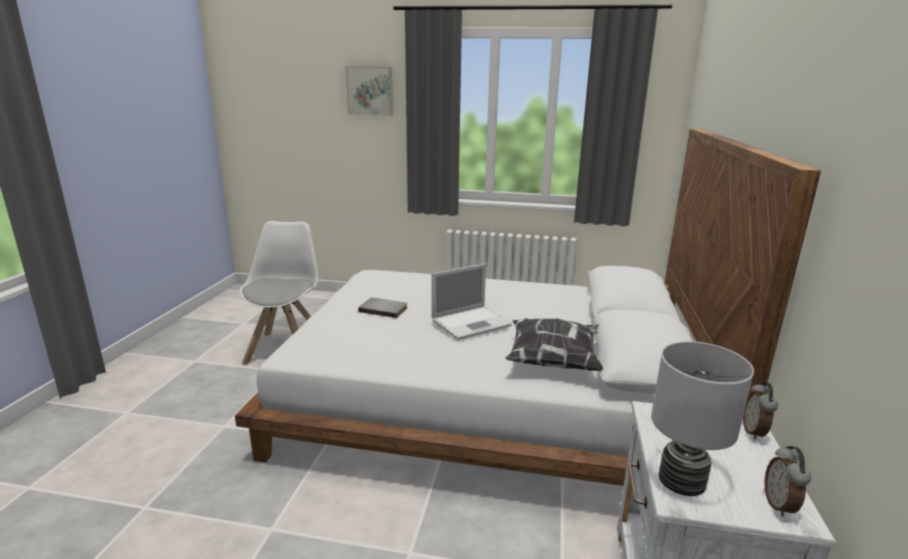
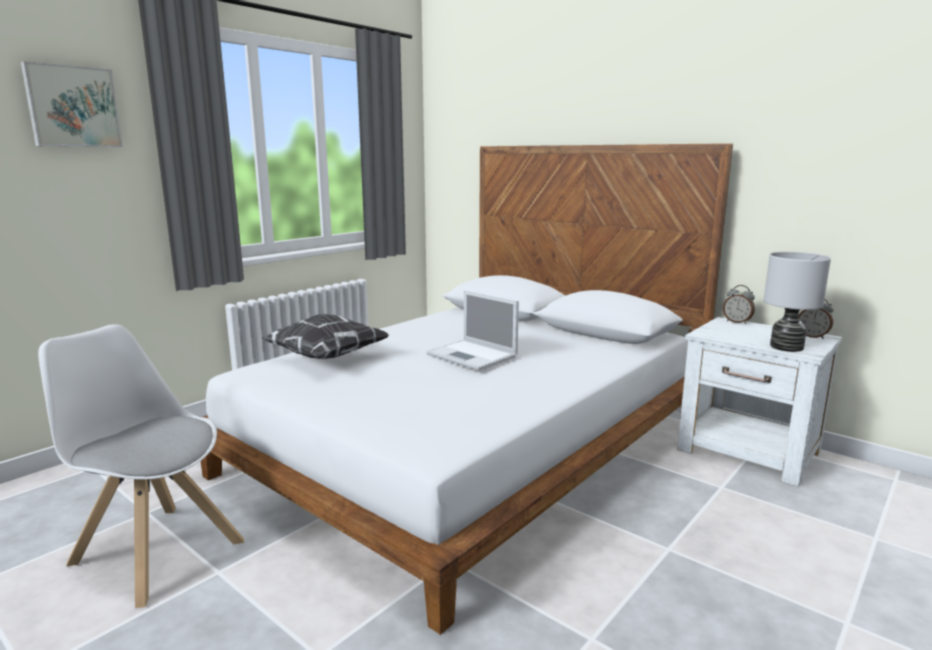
camera: 60 degrees left, 5 degrees down
grey book [358,298,408,318] -> none
laptop [431,264,512,340] -> laptop turned 135 degrees clockwise [427,290,519,371]
pillow [505,318,603,371] -> pillow moved to [262,314,389,359]

